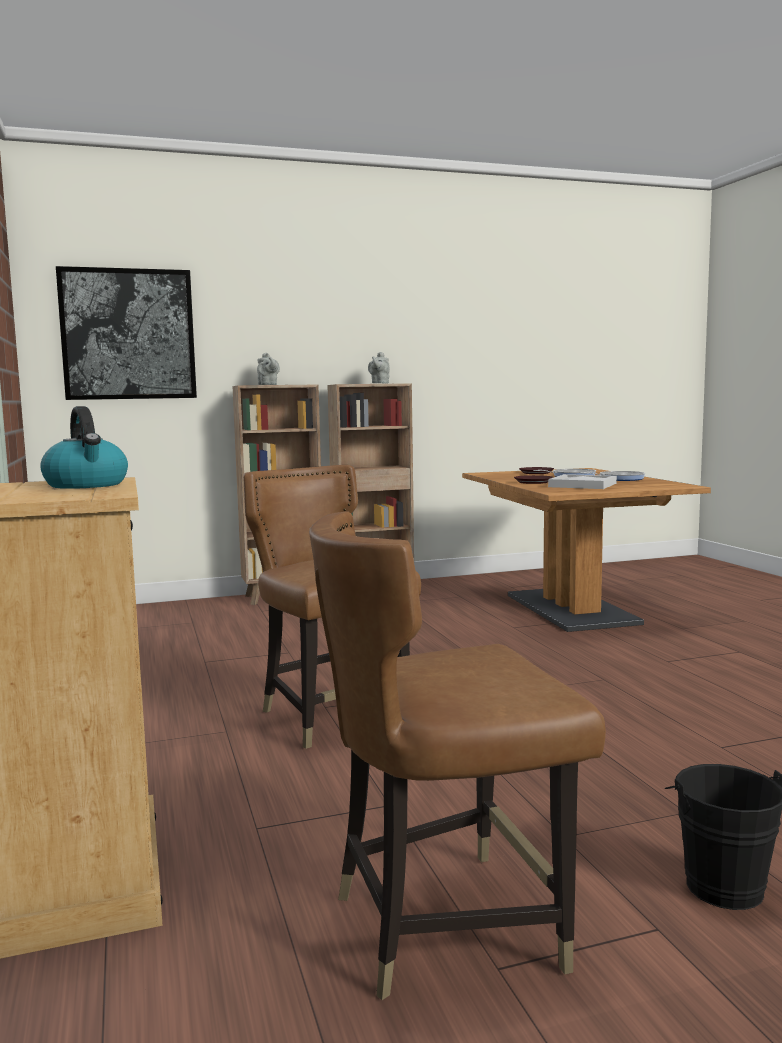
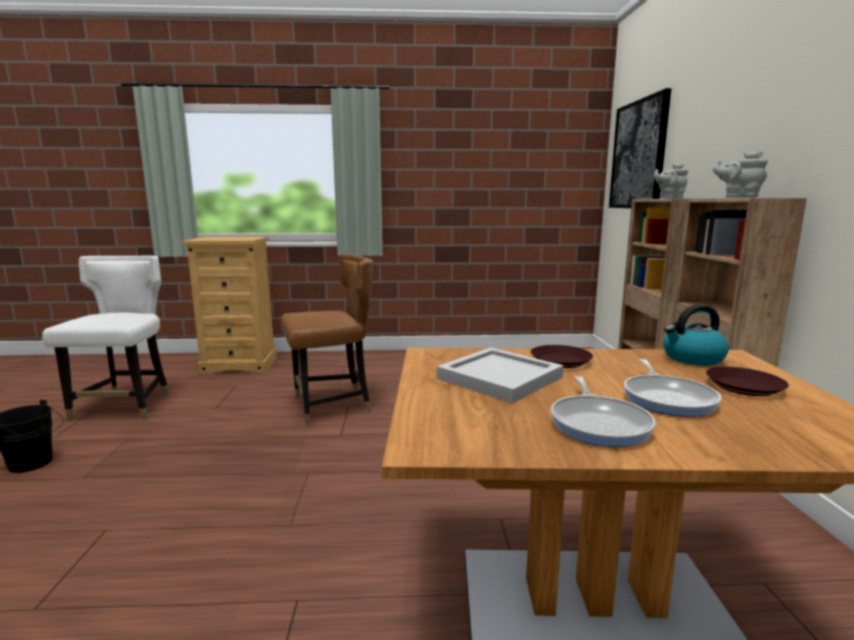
camera: 105 degrees right, 5 degrees up
kettle [40,406,128,489] -> kettle moved to [663,304,729,366]
brown chair [309,511,606,1000] -> white chair [42,256,170,421]

